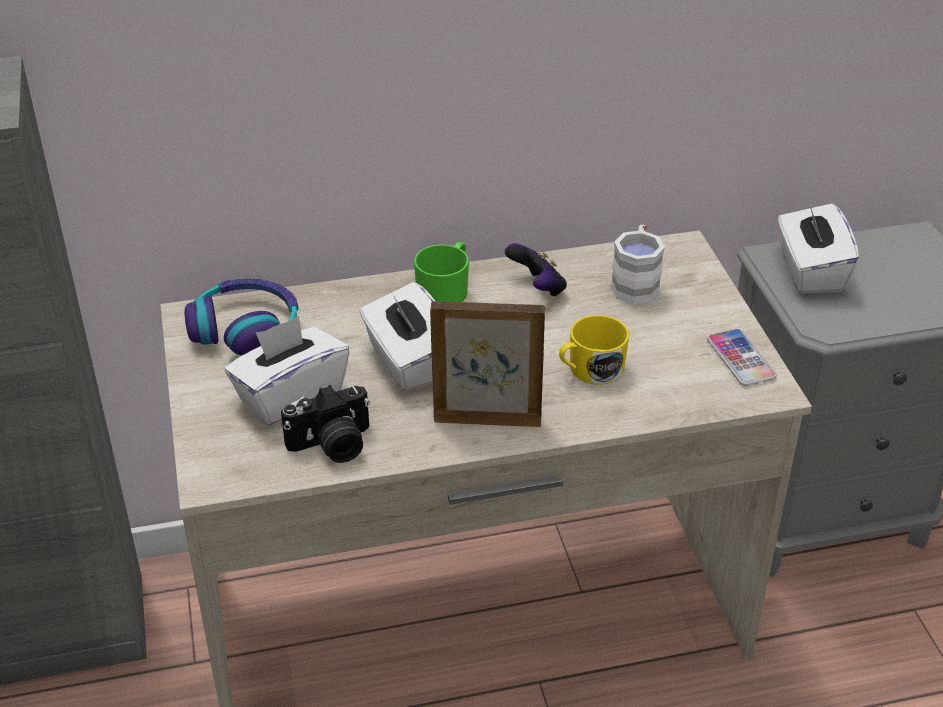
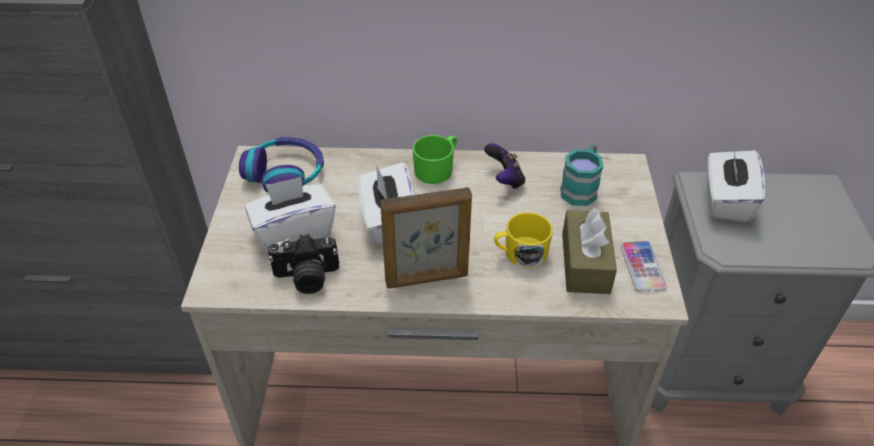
camera: 15 degrees right, 5 degrees up
picture frame [430,301,545,427] -> picture frame turned 150 degrees clockwise [380,187,472,289]
white mug [611,225,665,304] -> turquoise mug [560,145,604,206]
none -> brown tissue box [562,207,617,294]

